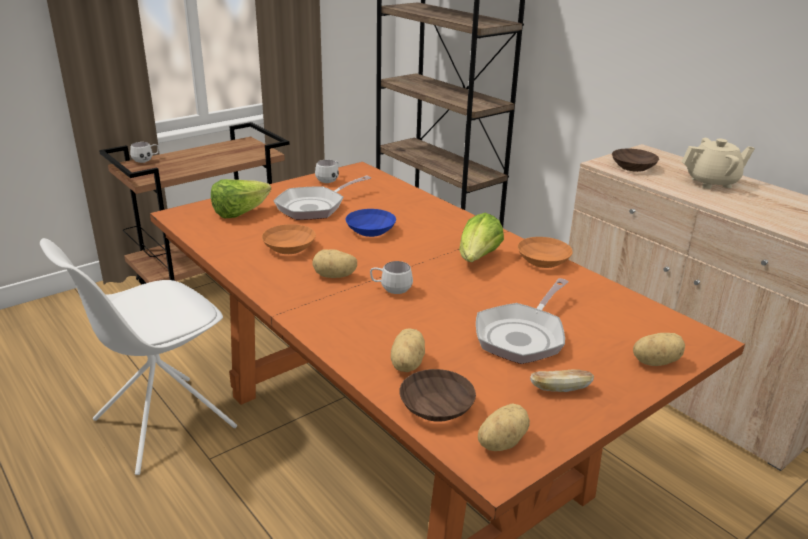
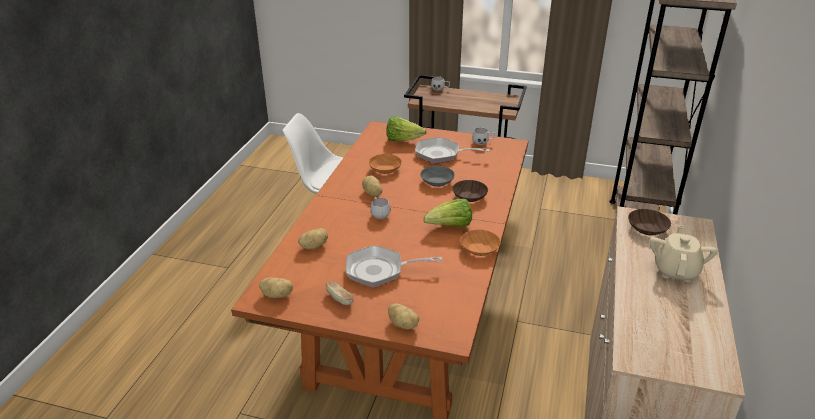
camera: 55 degrees right, 5 degrees up
blue bowl [346,209,396,237] -> grey bowl [420,166,455,187]
brown bowl [399,369,476,422] -> brown bowl moved to [452,180,488,202]
beige teapot [681,138,755,189] -> beige teapot turned 120 degrees counterclockwise [649,225,718,282]

